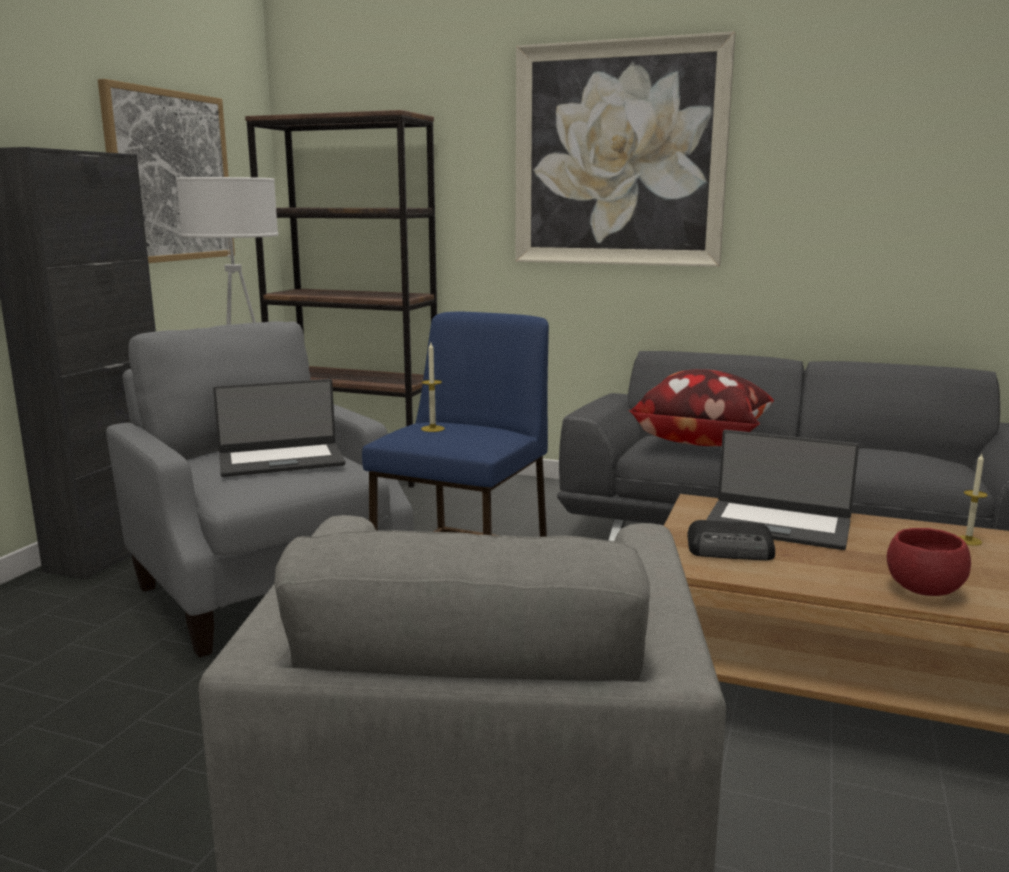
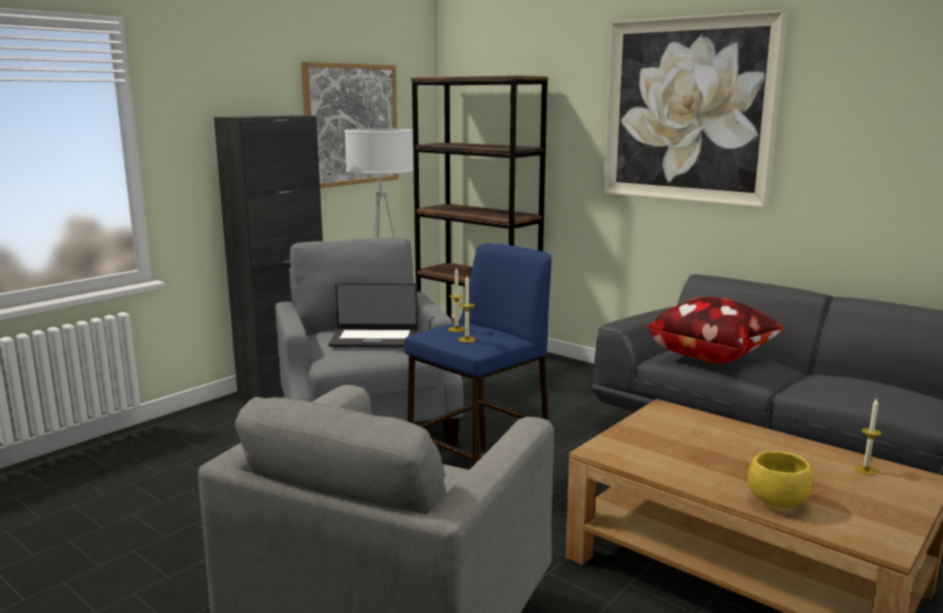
camera: 20 degrees right, 0 degrees up
radio [687,520,775,560] -> none
laptop [706,430,859,550] -> none
red bowl [887,528,971,596] -> yellow bowl [748,451,813,508]
none -> candle [458,276,476,343]

